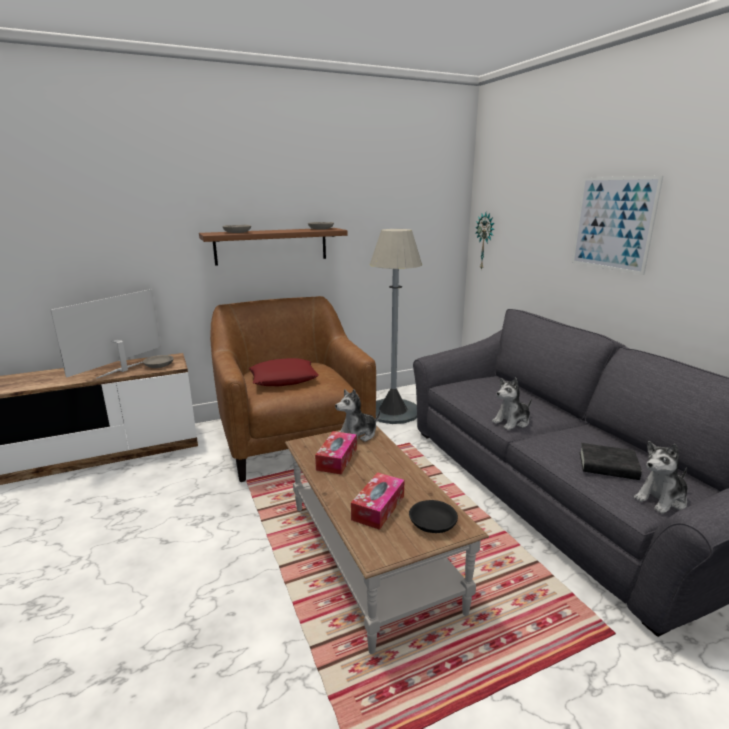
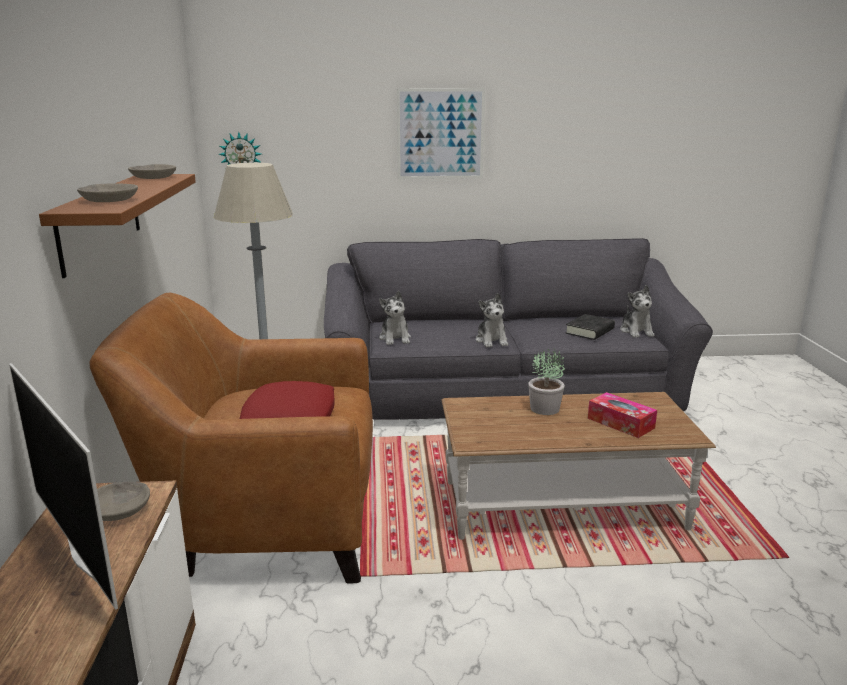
camera: 70 degrees left, 0 degrees up
tissue box [315,431,357,475] -> none
plush toy [335,389,381,442] -> plush toy moved to [379,291,411,345]
black bowl [409,500,458,533] -> none
none -> potted plant [528,348,565,415]

